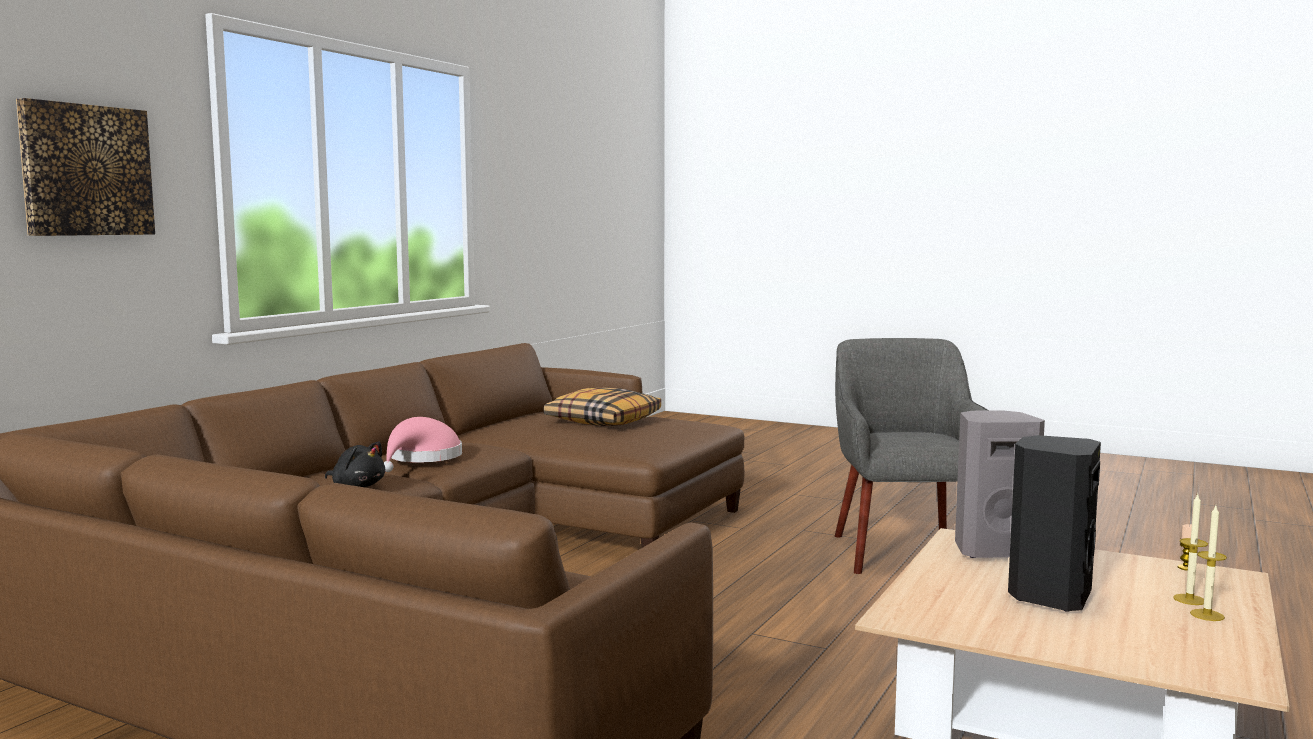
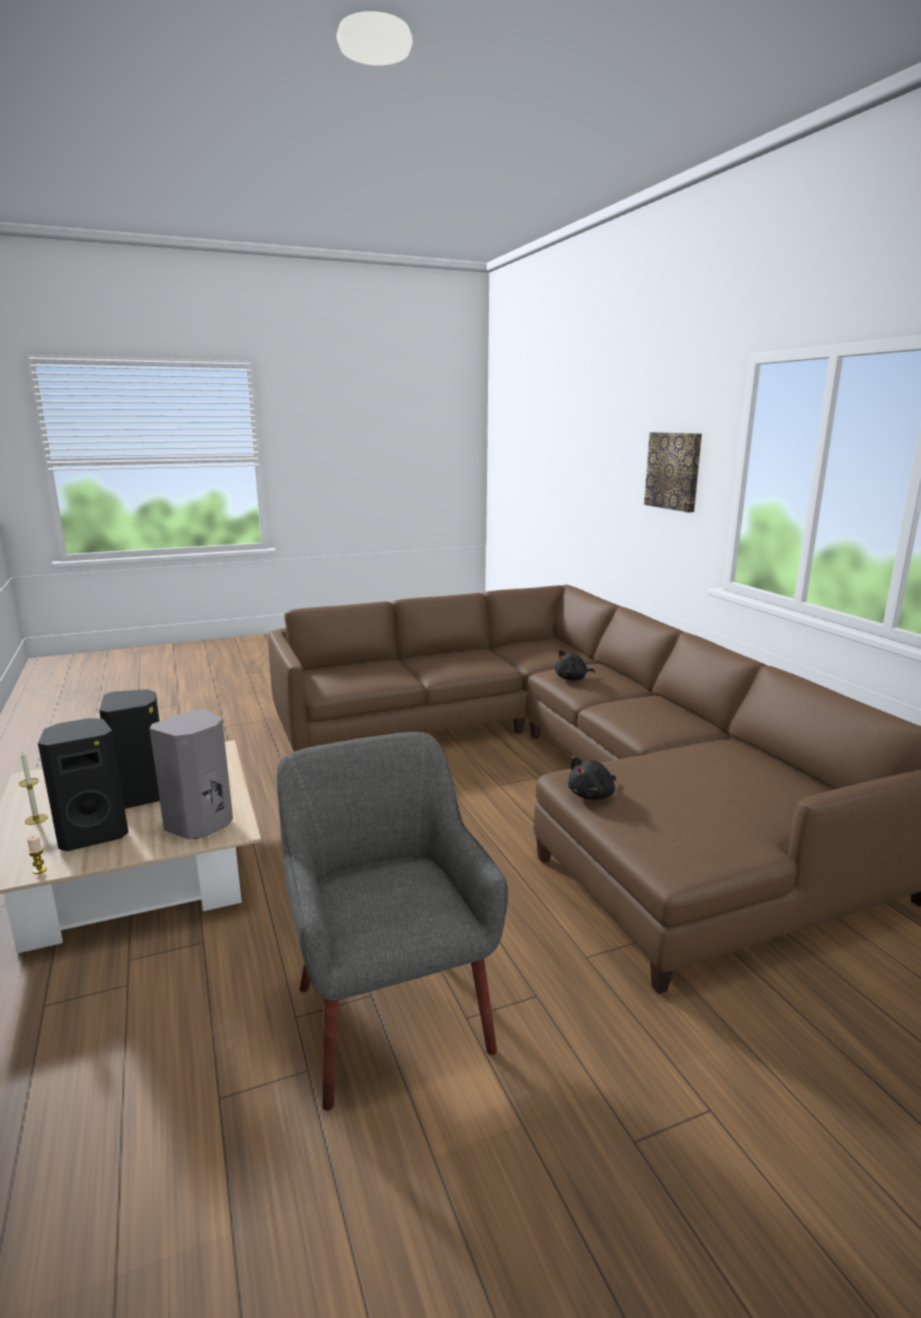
camera: 130 degrees right, 10 degrees up
pink hat [384,417,462,472] -> none
pillow [544,387,661,426] -> none
grey armchair [835,338,989,574] -> grey armchair turned 150 degrees counterclockwise [277,732,508,1111]
candle [1173,494,1208,605] -> none
none -> black speaker [38,718,128,851]
none -> black plush toy [568,757,616,800]

